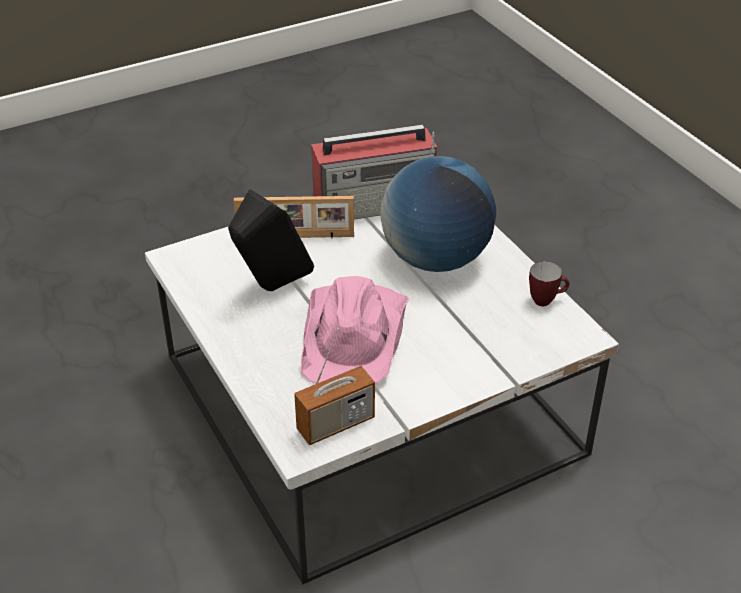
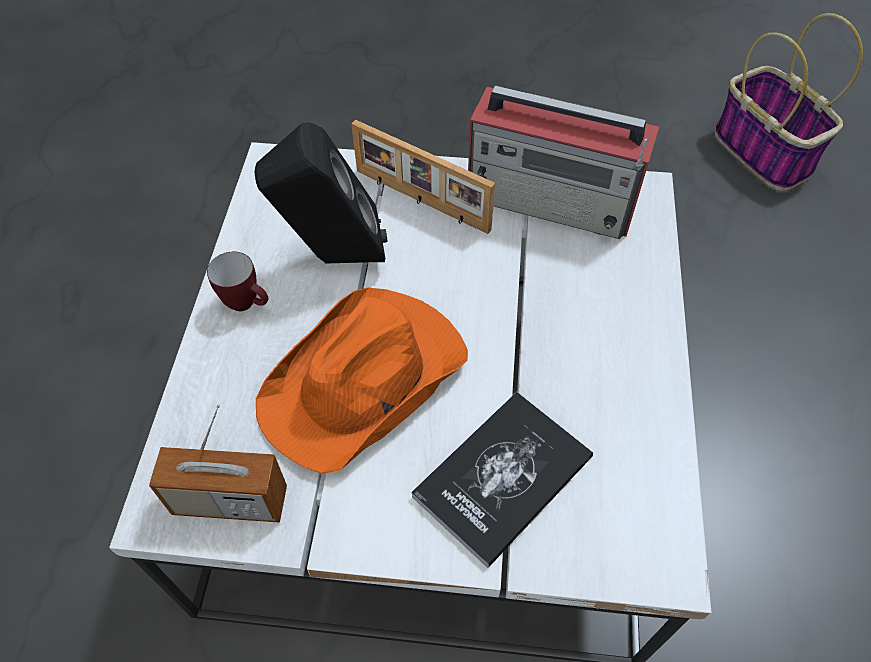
camera: 35 degrees right, 15 degrees up
pink hat [301,276,409,383] -> orange hat [256,288,468,474]
globe [380,156,496,272] -> none
mug [529,261,570,306] -> mug moved to [207,252,268,311]
none -> book [411,392,593,568]
none -> basket [715,13,863,191]

